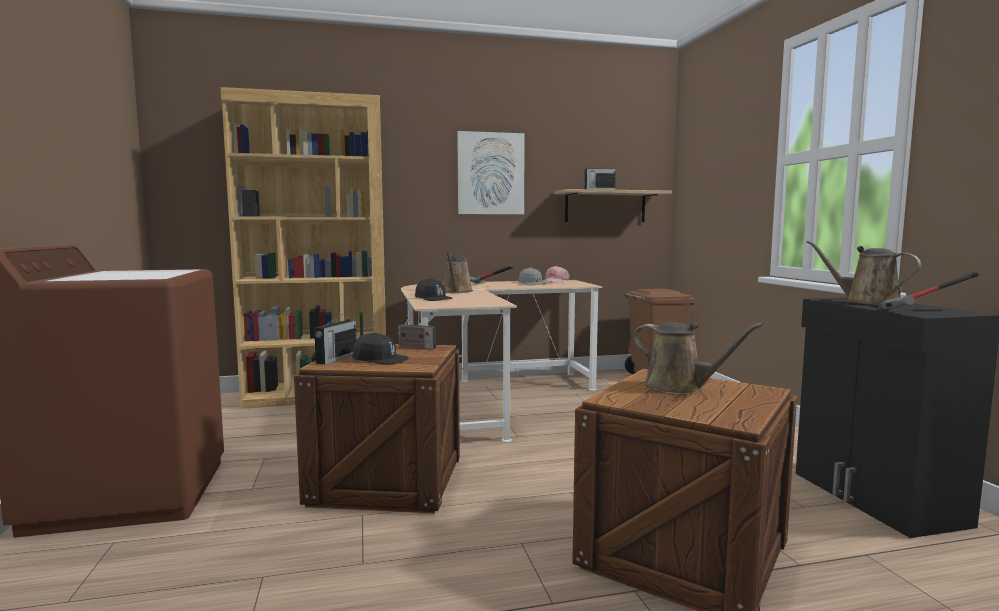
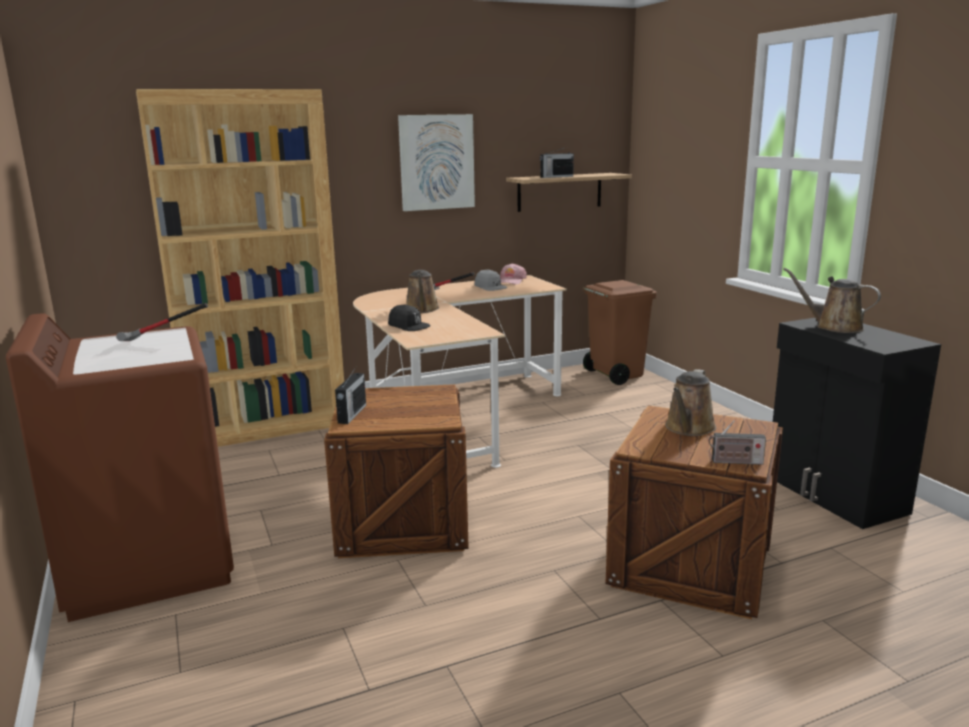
camera: 10 degrees left, 10 degrees up
black cap [352,333,409,365] -> none
radio [396,314,436,350] -> radio moved to [709,420,766,465]
brown watering can [633,322,763,395] -> brown watering can turned 90 degrees clockwise [665,369,716,436]
hammer [881,272,979,309] -> hammer moved to [116,303,208,341]

